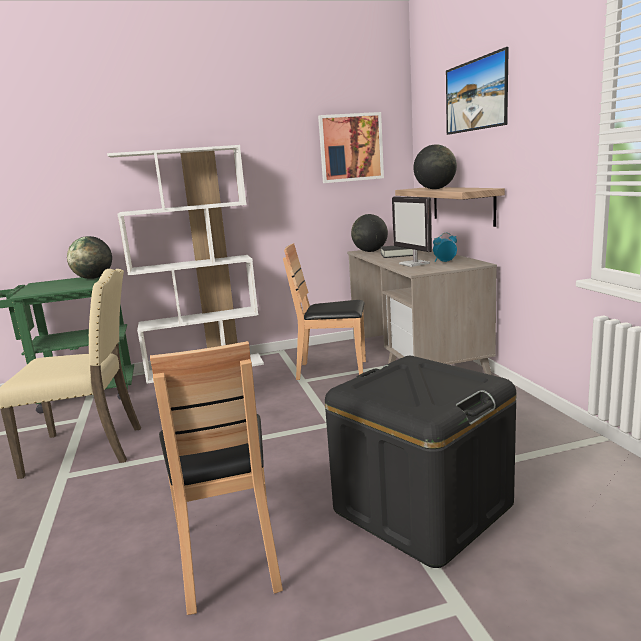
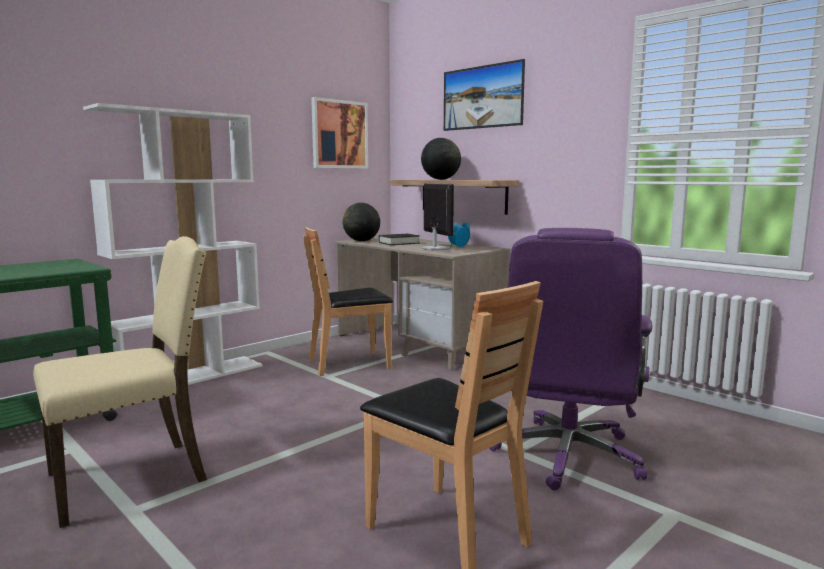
camera: 30 degrees left, 5 degrees down
globe [67,236,112,279] -> none
black storage box [325,356,516,568] -> purple office chair [489,228,652,491]
monitor [392,197,432,267] -> monitor turned 150 degrees counterclockwise [421,183,454,251]

